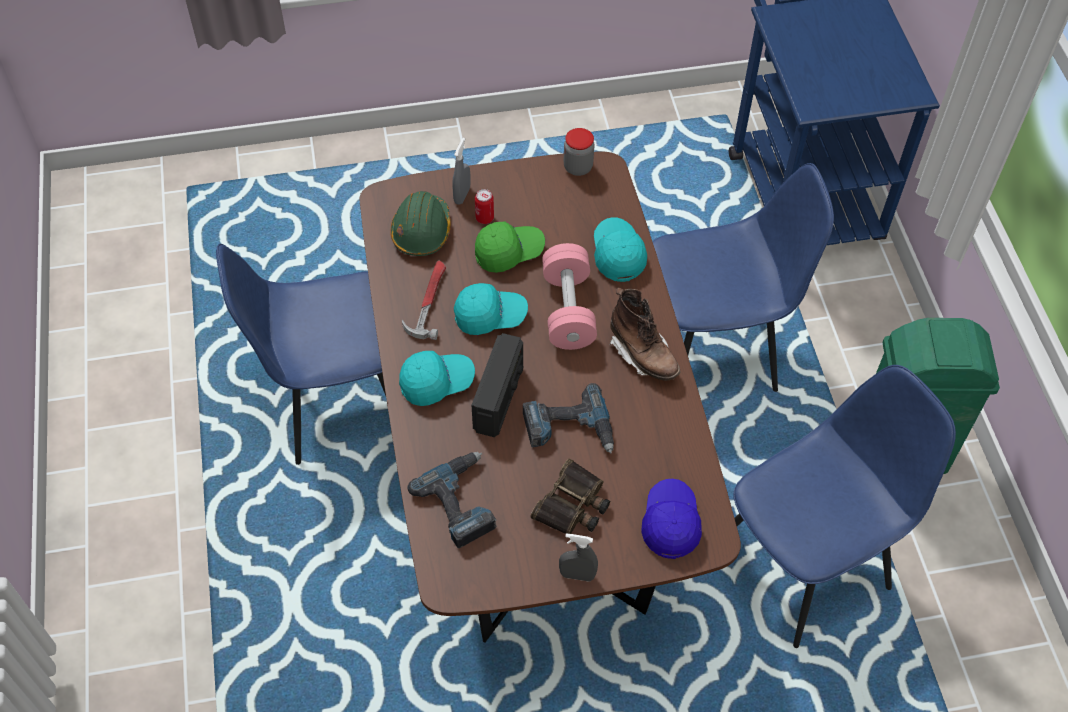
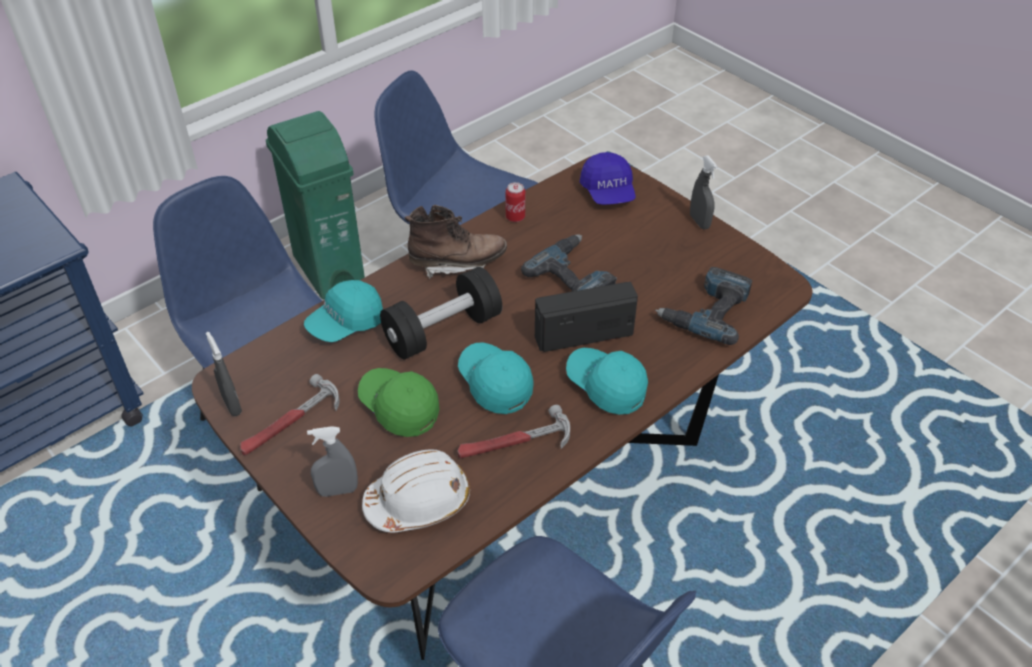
camera: 120 degrees left, 10 degrees down
green hard hat [390,191,451,256] -> white hard hat [362,449,470,532]
can [475,189,494,224] -> can moved to [506,182,525,222]
binoculars [530,458,610,534] -> none
pink dumbbell [542,243,597,350] -> black dumbbell [380,267,502,359]
jar [563,128,595,176] -> grey spray bottle [206,332,242,416]
brown boot [609,288,681,381] -> brown boot turned 60 degrees clockwise [405,205,507,279]
blue cap [641,479,702,559] -> blue cap turned 75 degrees counterclockwise [580,152,635,205]
none -> hammer [240,374,340,456]

